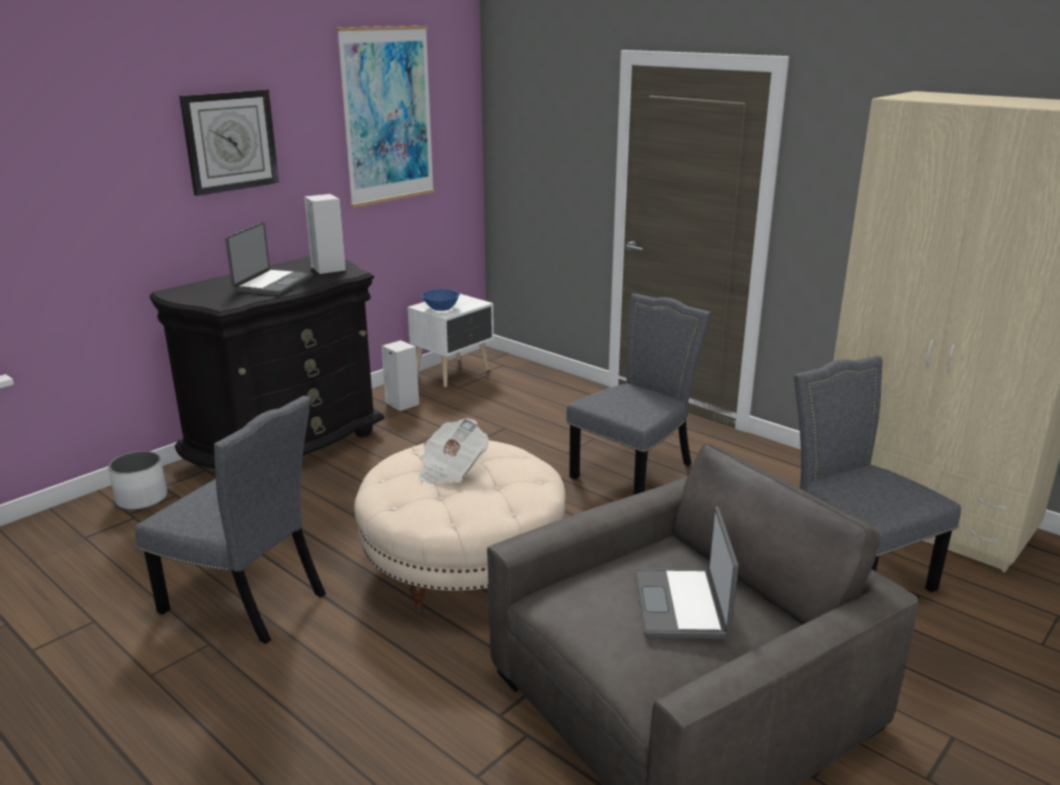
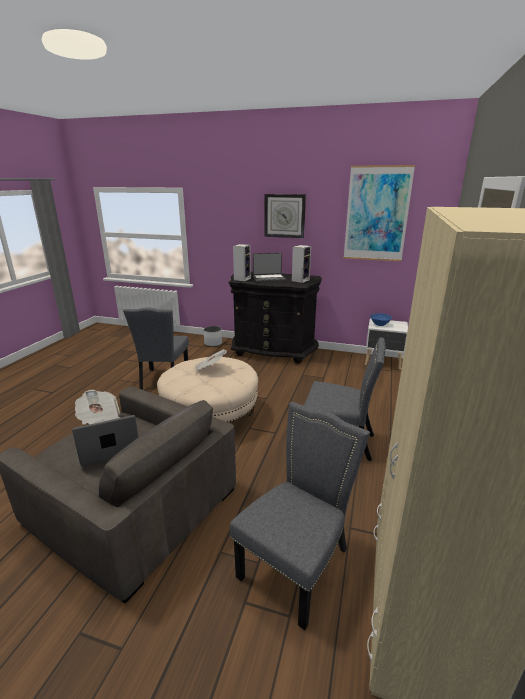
camera: 65 degrees right, 0 degrees up
speaker [381,340,419,411] -> speaker moved to [233,244,251,281]
none -> newspaper [75,390,120,425]

